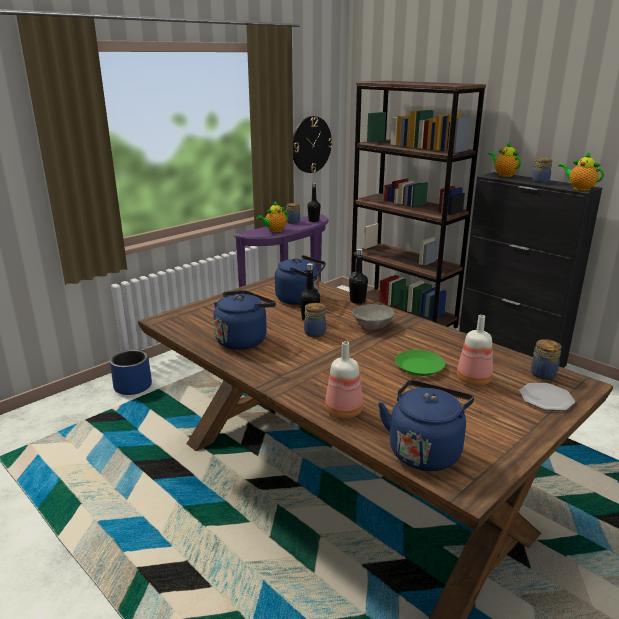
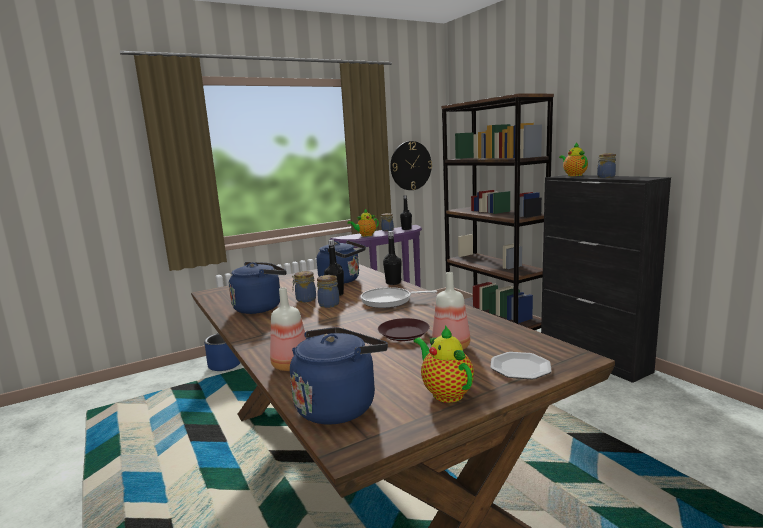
camera: 15 degrees right, 10 degrees down
grey bowl [352,304,394,330] -> frying pan [361,287,438,308]
green plate [395,350,445,376] -> brown plate [378,318,430,341]
jar [531,339,562,380] -> jar moved to [292,271,316,302]
teapot [558,152,604,191] -> teapot moved to [414,325,474,403]

